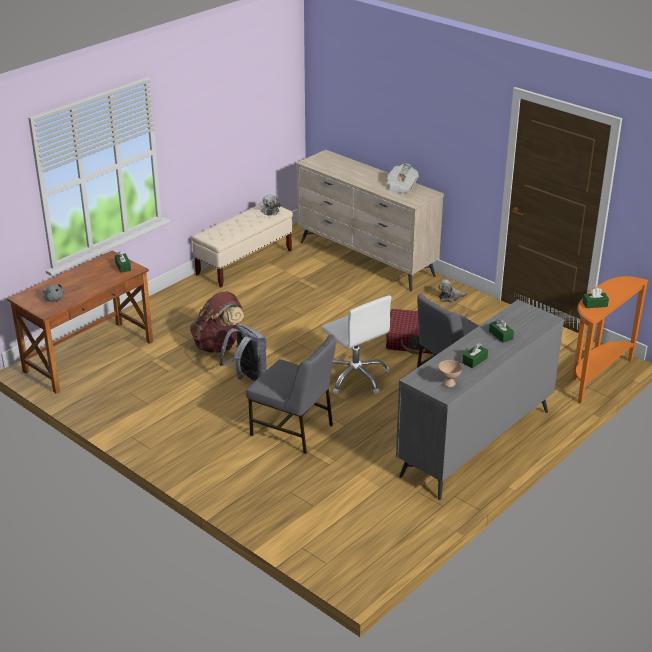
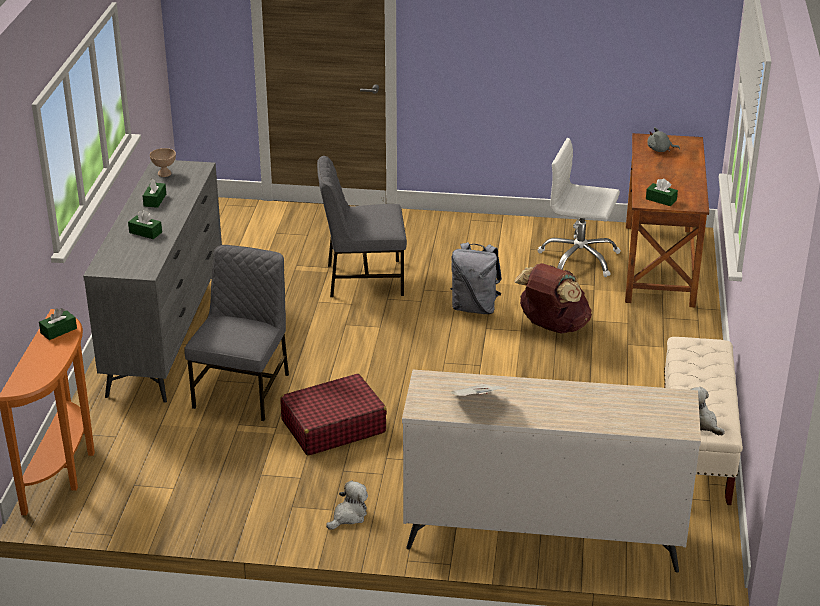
camera: 145 degrees right, 0 degrees up
white office chair [322,295,391,394] -> white office chair moved to [538,138,621,277]

